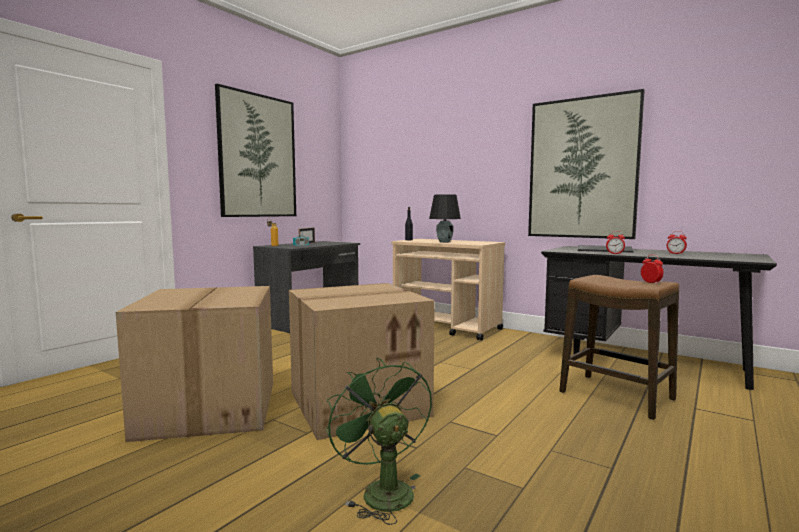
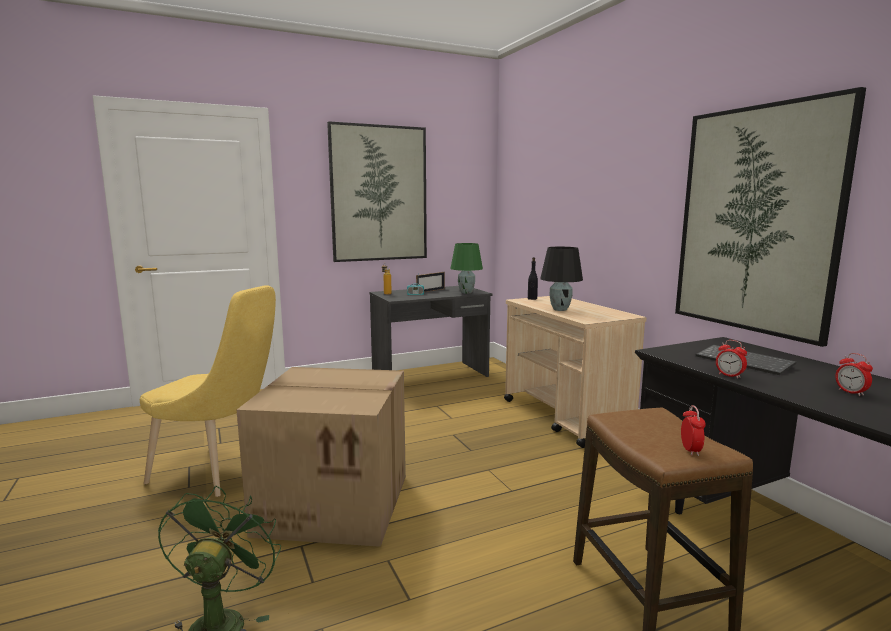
camera: 30 degrees right, 5 degrees up
cardboard box [116,286,273,442] -> yellow chair [140,285,276,497]
none -> green table lamp [450,243,483,293]

